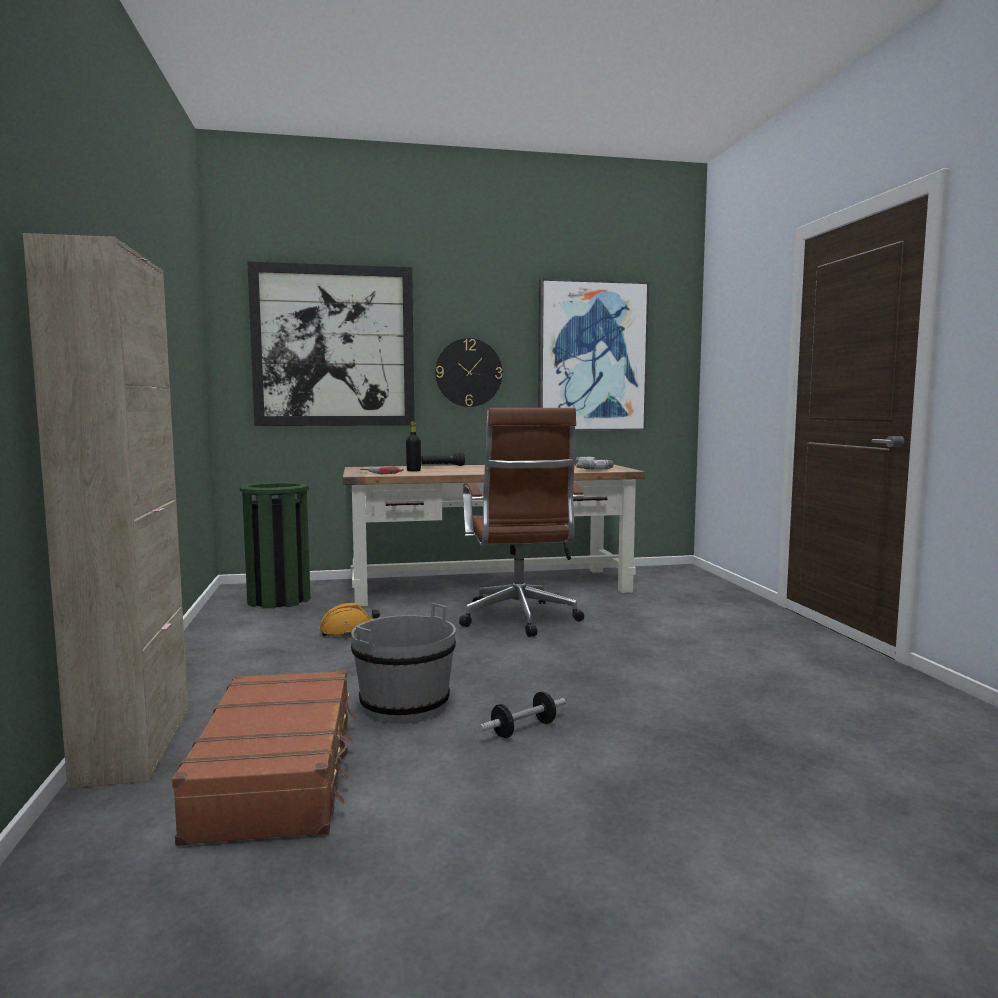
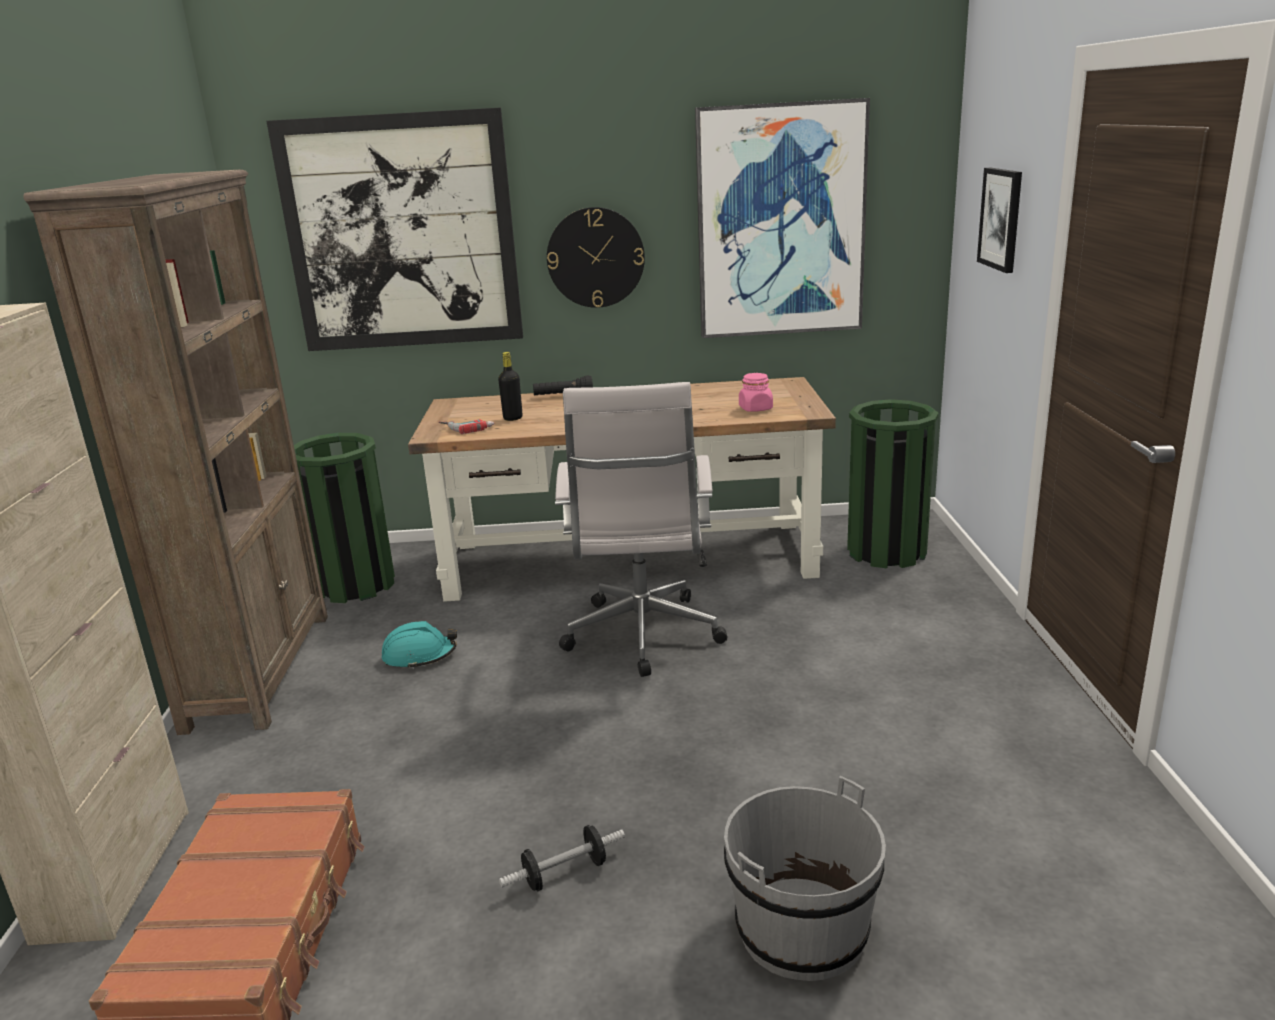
camera: 10 degrees right, 15 degrees up
orange hard hat [319,603,380,637] -> turquoise hard hat [382,621,457,670]
grey bucket [351,603,456,724] -> grey bucket moved to [724,776,886,981]
brown office chair [459,408,584,637] -> white office chair [555,382,727,677]
power drill [575,457,614,470] -> pink jar [739,373,773,412]
none -> brown bookcase [24,170,328,735]
none -> green trash can [847,399,939,569]
none -> picture [977,168,1022,273]

